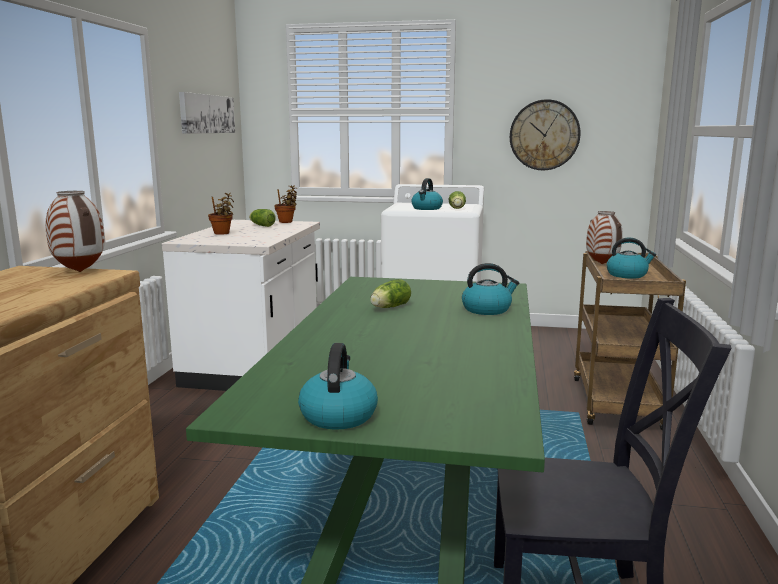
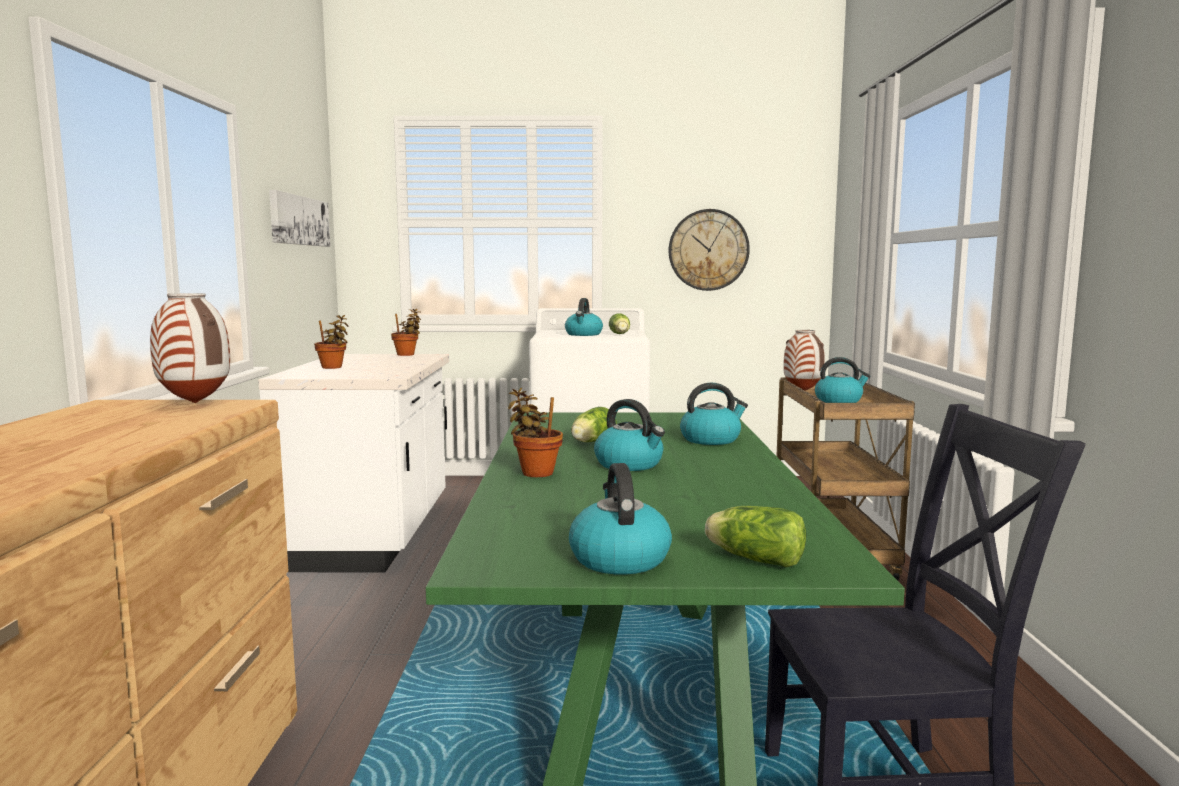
camera: 10 degrees left, 5 degrees down
lettuce [249,209,276,227] -> lettuce moved to [705,506,806,567]
none -> potted plant [508,388,563,477]
none -> kettle [594,399,665,471]

